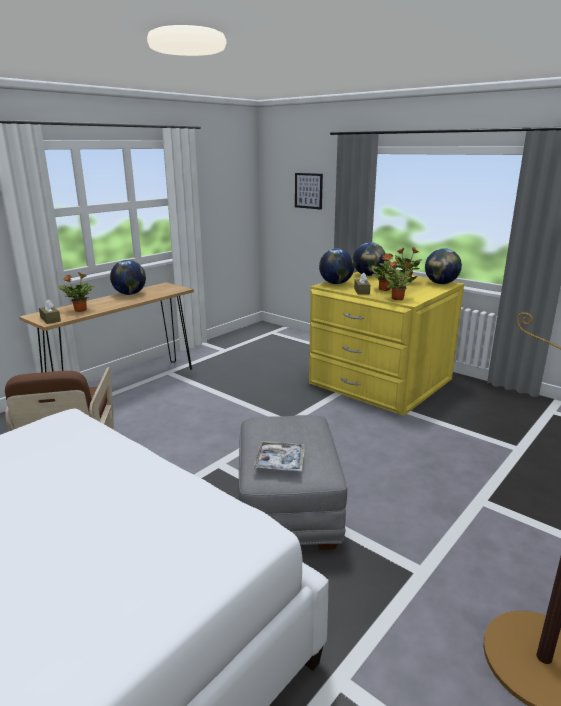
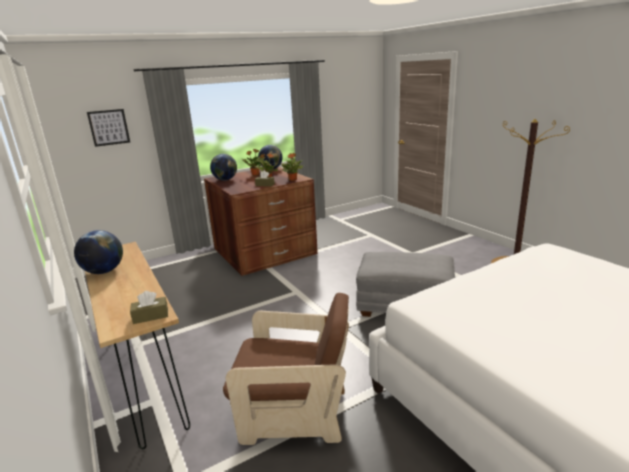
camera: 70 degrees left, 0 degrees up
potted plant [58,272,96,312] -> none
tray [253,441,305,472] -> none
yellow dresser [309,272,464,416] -> brown dresser [204,167,318,276]
globe [319,249,354,284] -> none

